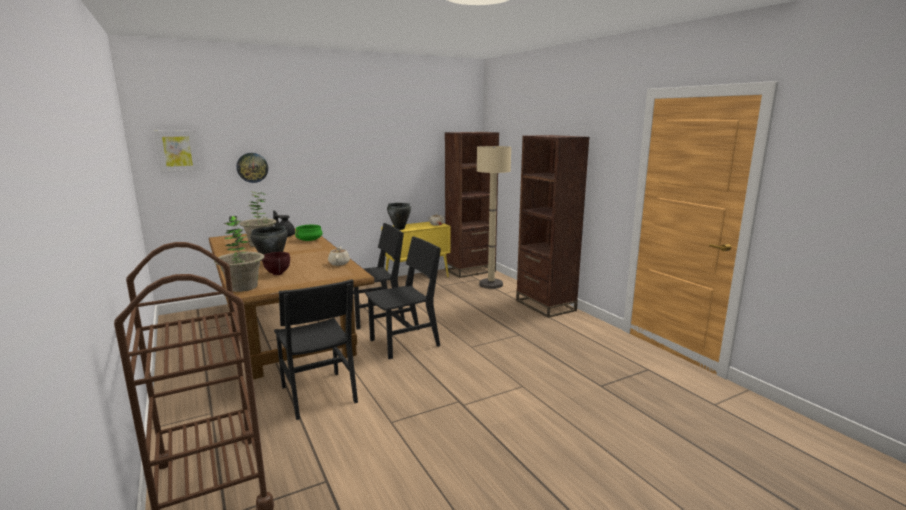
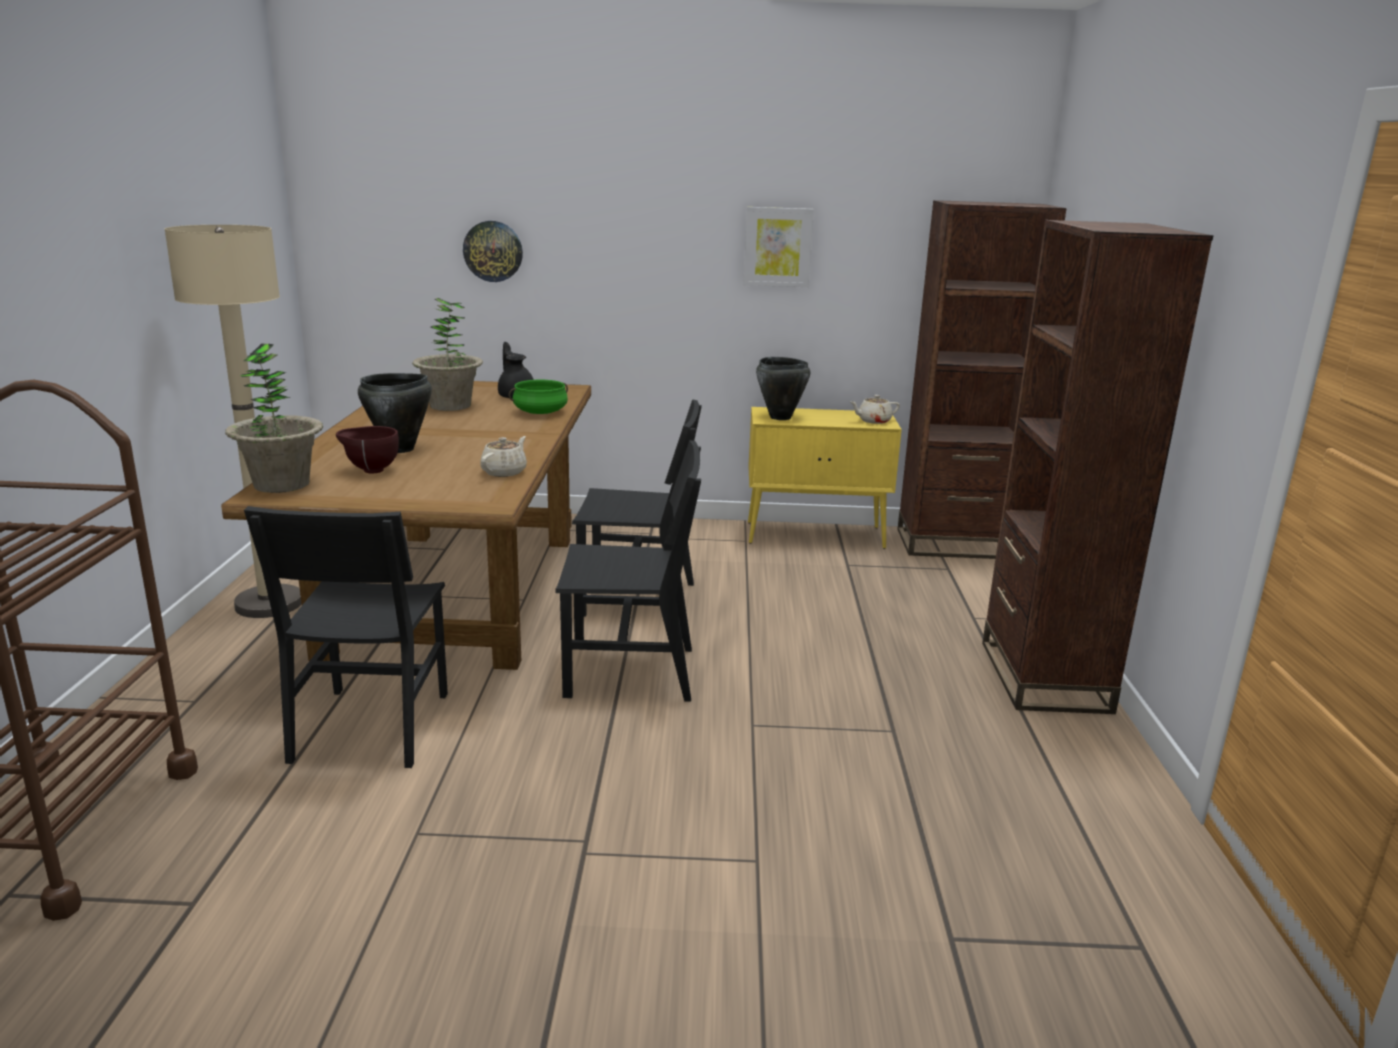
camera: 30 degrees right, 5 degrees up
picture [154,130,200,173] -> picture moved to [743,207,814,287]
beige floor lamp [477,146,511,289] -> beige floor lamp moved to [165,225,301,618]

